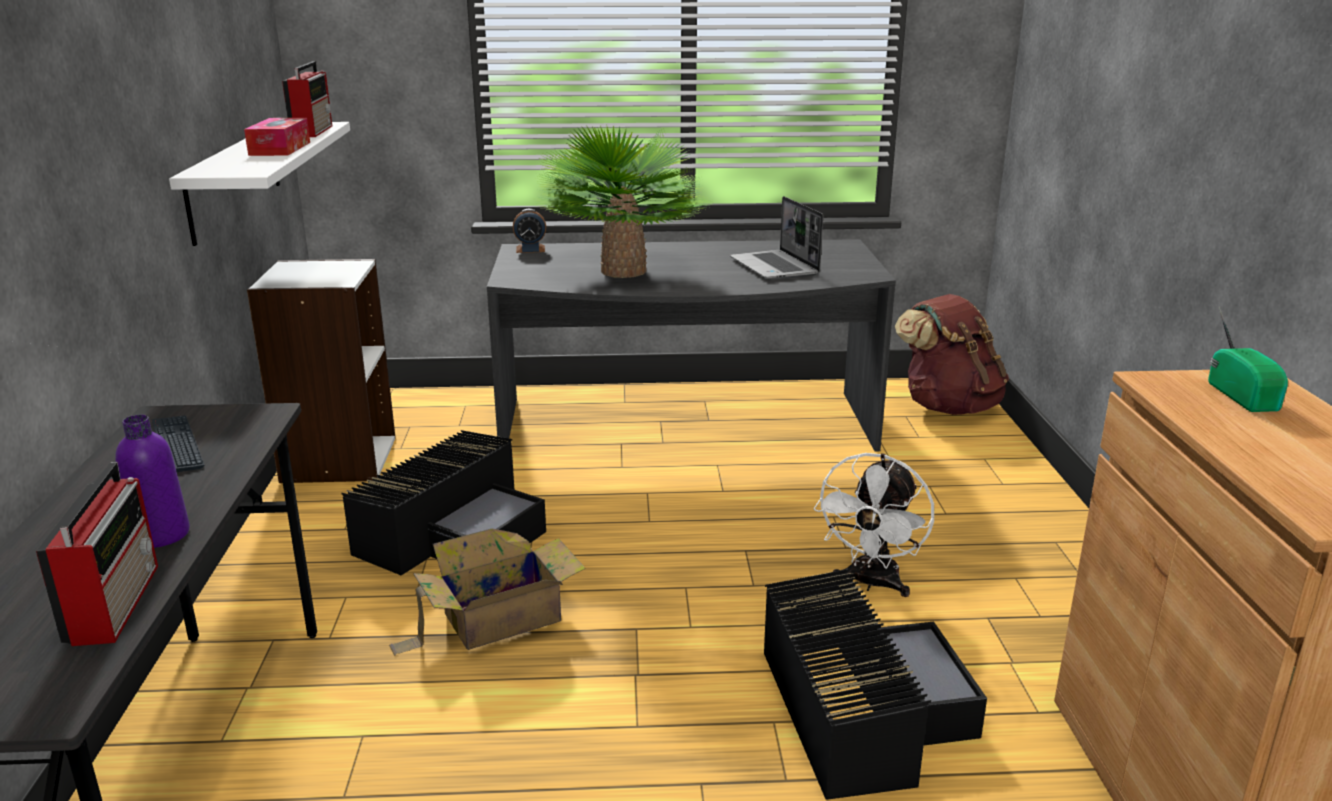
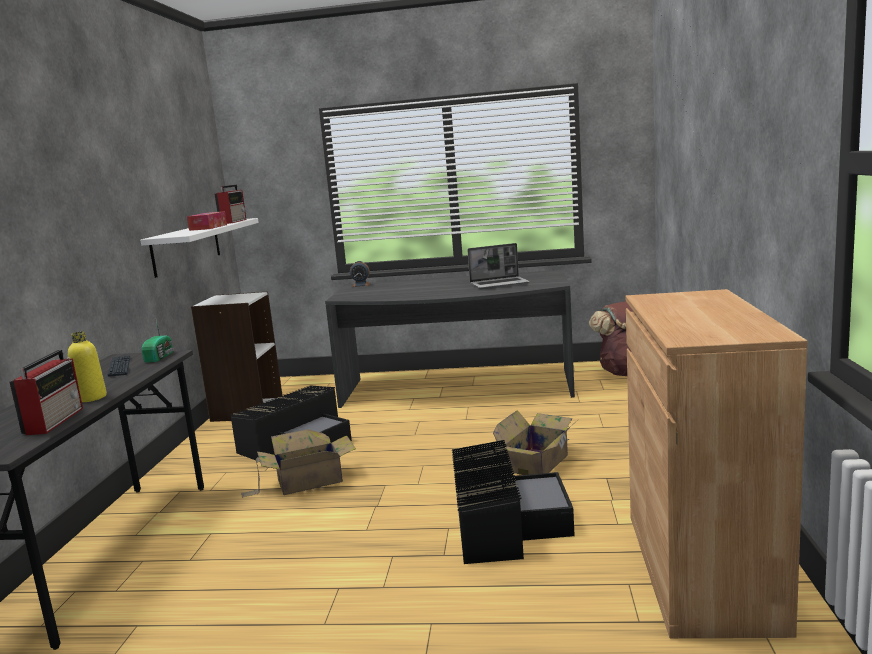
camera: 10 degrees right, 10 degrees down
purple bottle [115,415,190,548] -> yellow bottle [68,331,107,402]
potted plant [532,125,712,278] -> none
laptop [730,196,823,280] -> laptop turned 90 degrees counterclockwise [468,243,530,289]
white fan [814,453,934,597] -> cardboard box [493,410,579,475]
radio [1208,307,1288,412] -> radio moved to [142,320,174,363]

